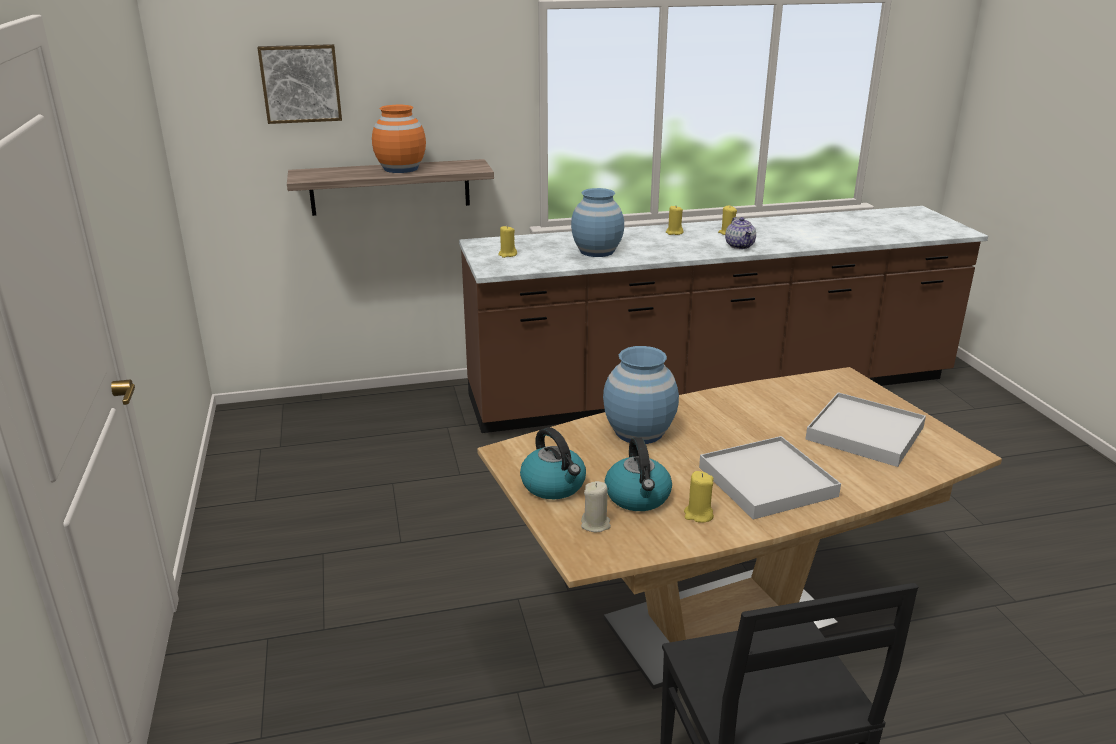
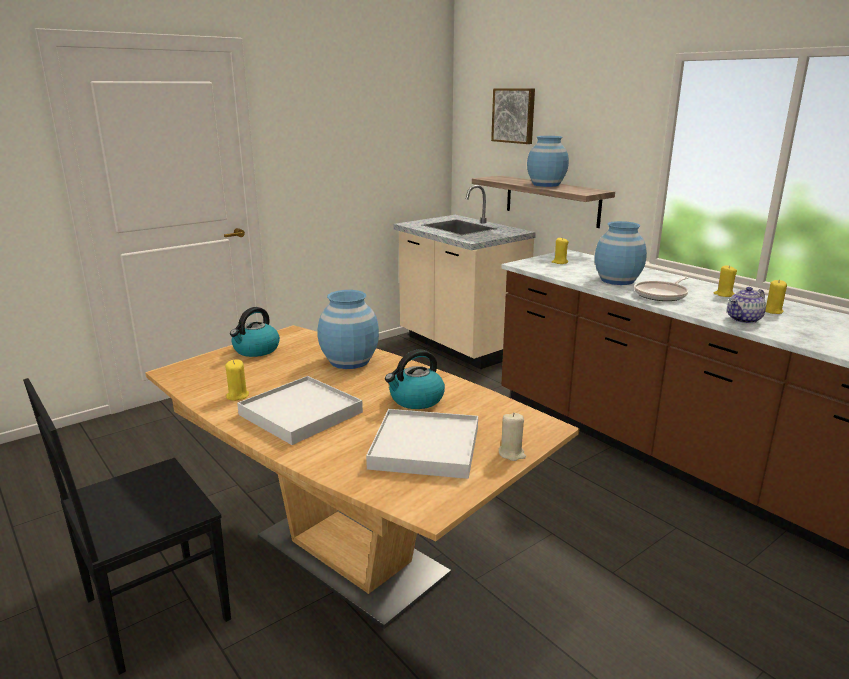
camera: 65 degrees right, 5 degrees down
orange vase [372,105,426,173] -> blue vase [527,136,569,187]
beige candle [581,481,611,532] -> beige candle moved to [499,413,526,461]
kettle [605,437,672,511] -> kettle moved to [385,349,445,409]
none -> beige counter [394,185,536,369]
none -> frying pan [634,277,688,301]

